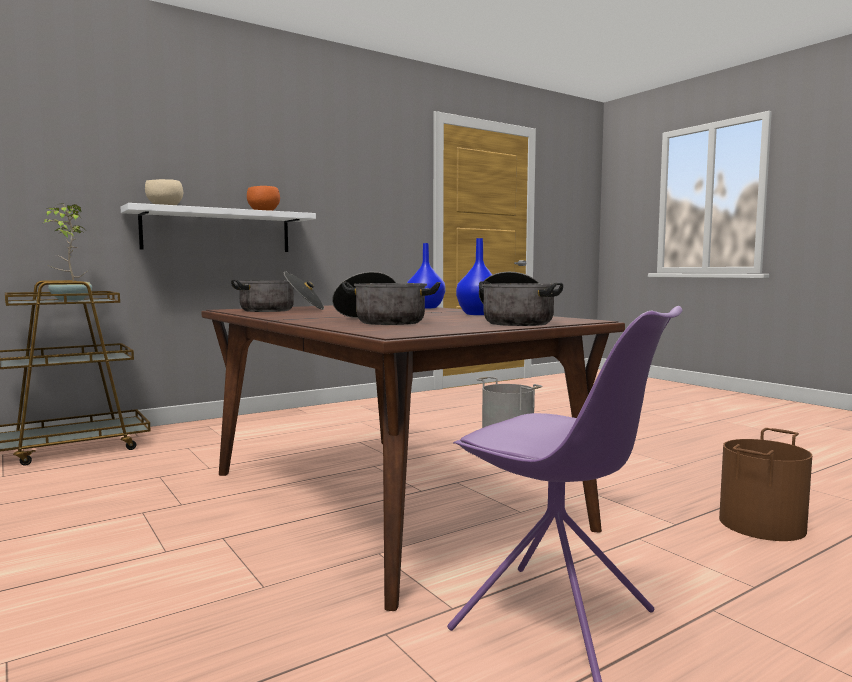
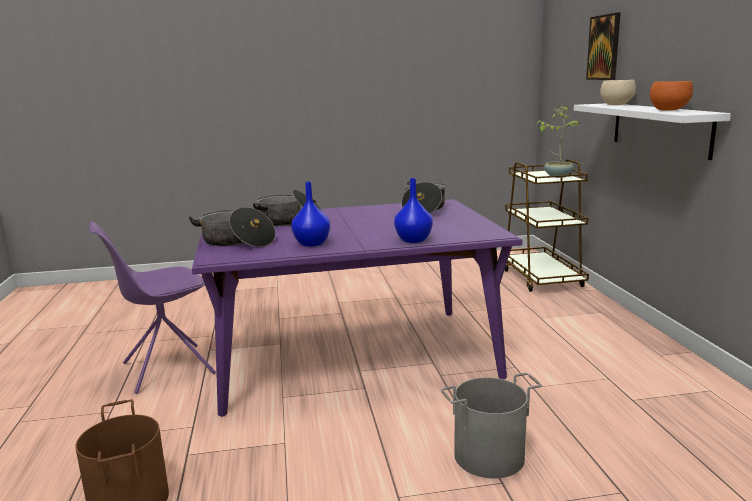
camera: 115 degrees right, 10 degrees up
brown dining table [202,305,625,611] -> purple dining table [192,199,523,417]
none -> picture [586,13,621,80]

